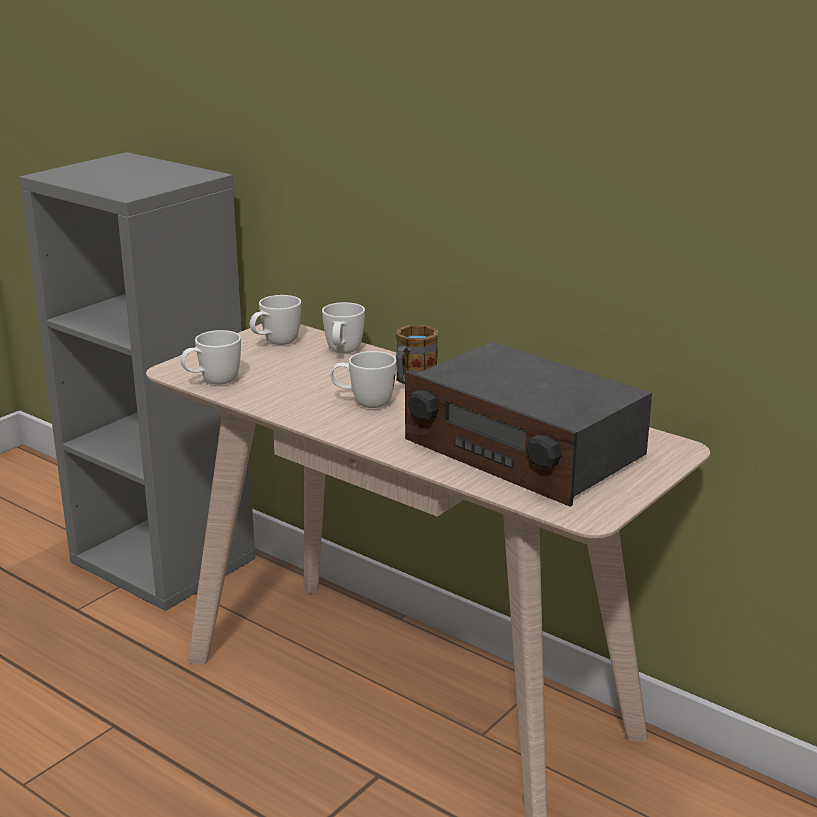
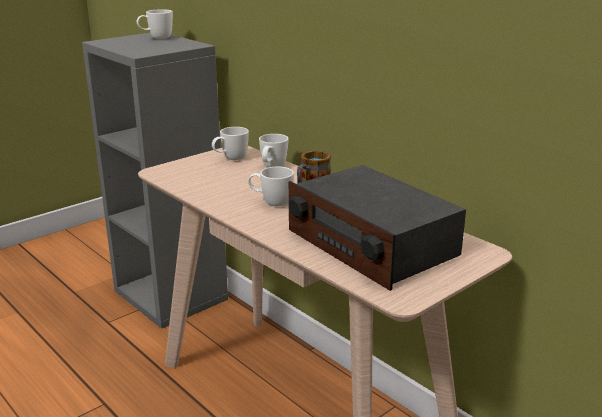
camera: 10 degrees right, 0 degrees up
white mug [180,330,241,385] -> white mug moved to [137,9,173,39]

